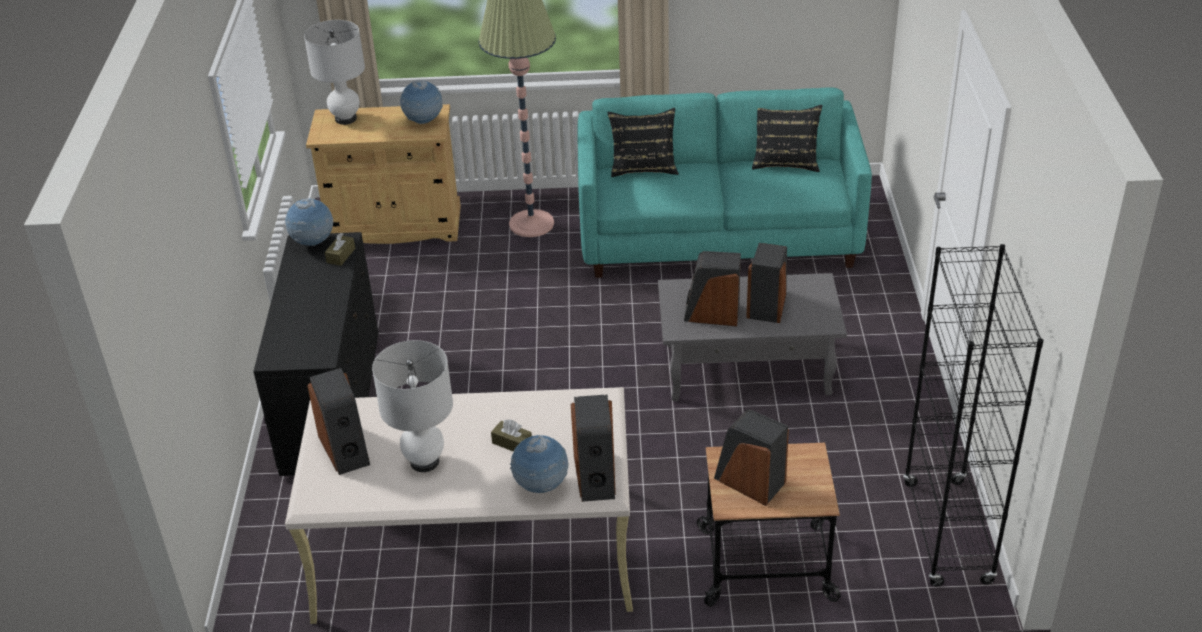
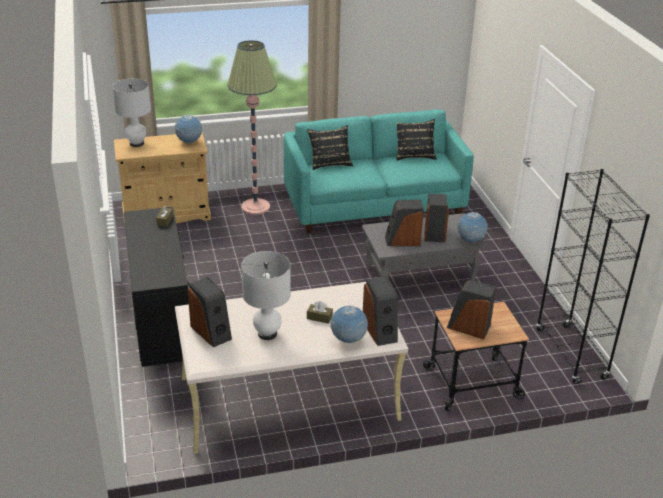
camera: 15 degrees left, 5 degrees down
globe [285,198,334,246] -> globe moved to [458,212,488,242]

